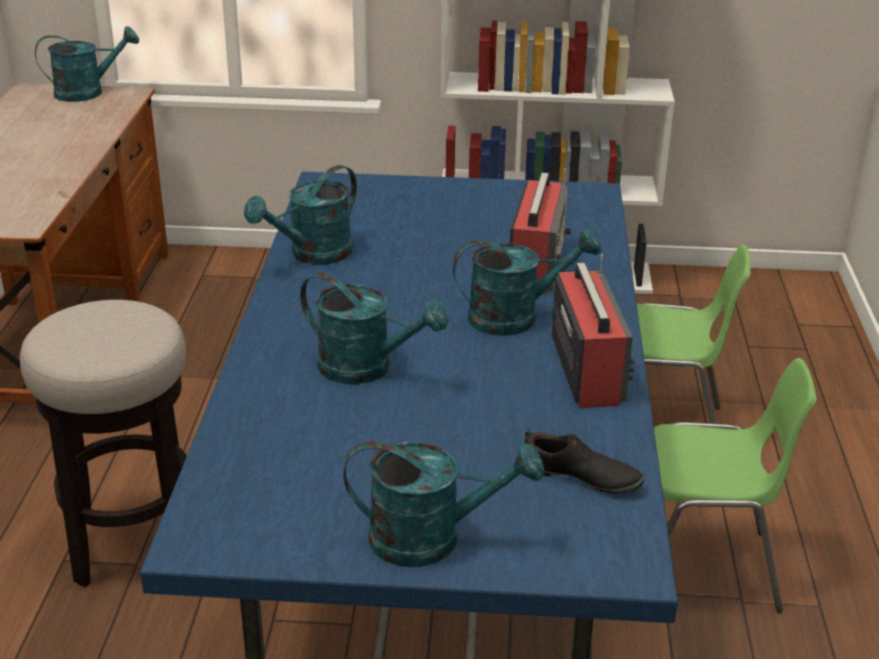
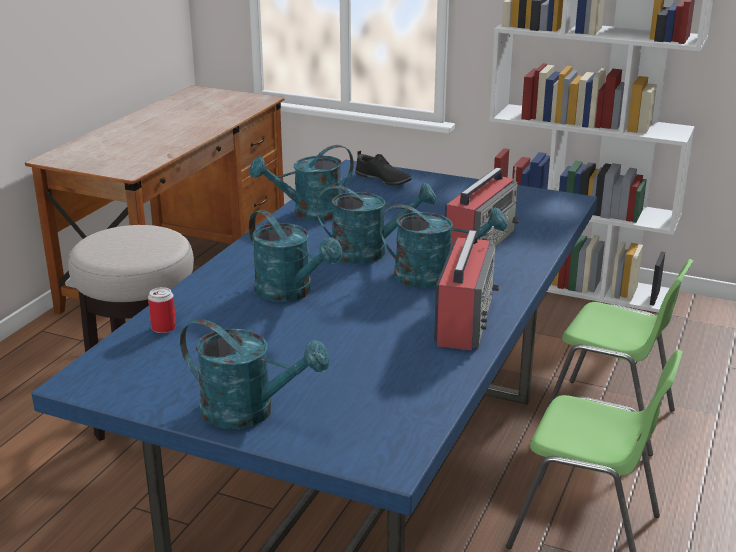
camera: 20 degrees right, 5 degrees down
turquoise watering can [35,26,139,102] -> turquoise watering can moved to [316,183,437,264]
black shoe [524,428,645,494] -> black shoe moved to [355,150,412,186]
none -> can [148,287,176,333]

